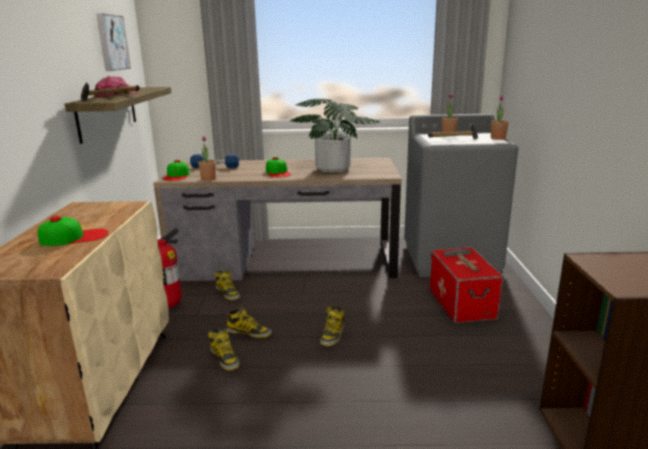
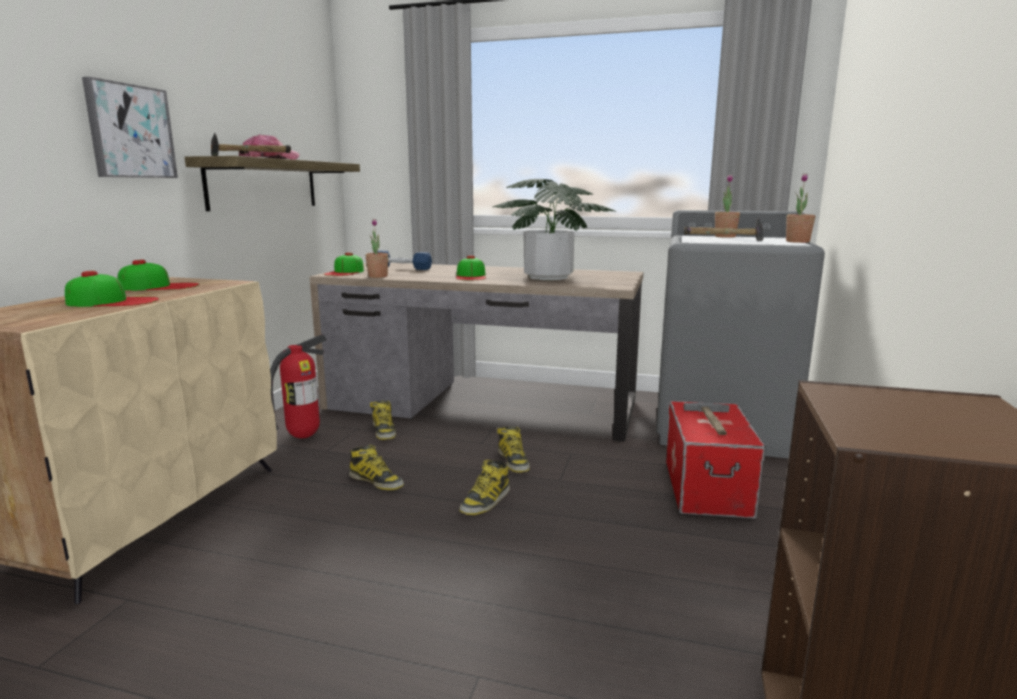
camera: 15 degrees right, 5 degrees down
picture [96,13,131,71] -> picture moved to [82,77,178,178]
boot [208,329,239,371] -> boot moved to [497,427,530,473]
none -> cap [118,260,199,291]

